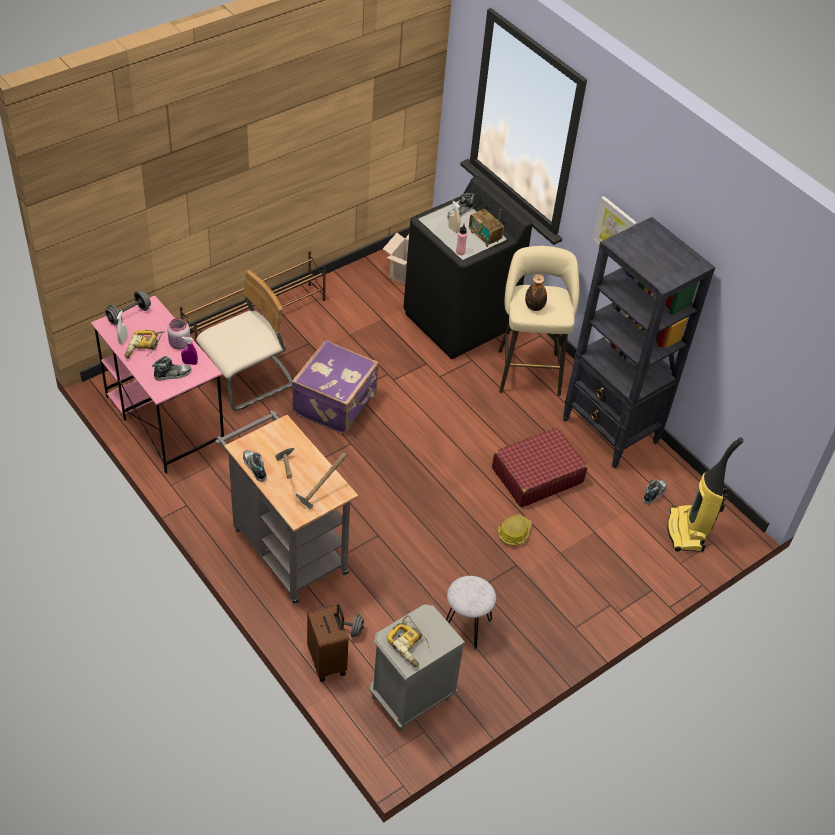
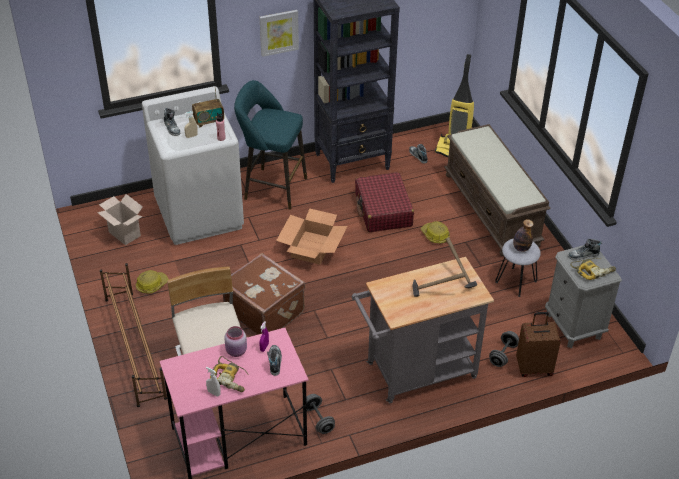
camera: 70 degrees left, 5 degrees down
grey dumbbell [105,291,151,325] -> grey dumbbell moved to [306,394,335,434]
shoe [243,450,266,482] -> shoe moved to [568,239,602,260]
purple suitcase [291,340,379,434] -> brown suitcase [223,253,306,335]
black washing machine [403,176,533,359] -> white washing machine [142,86,244,245]
beige stool [498,246,579,396] -> turquoise stool [234,80,307,210]
bottle [525,274,547,311] -> bottle moved to [513,219,533,252]
none -> hard hat [136,270,169,294]
none -> cardboard box [276,208,347,265]
none -> brown bench [444,124,551,256]

